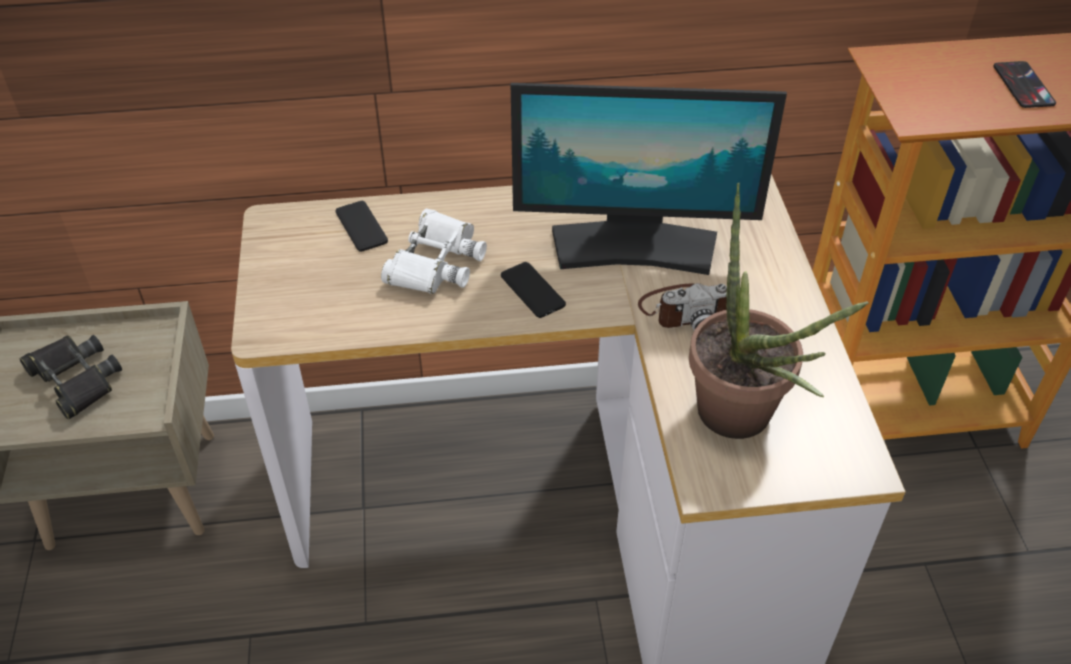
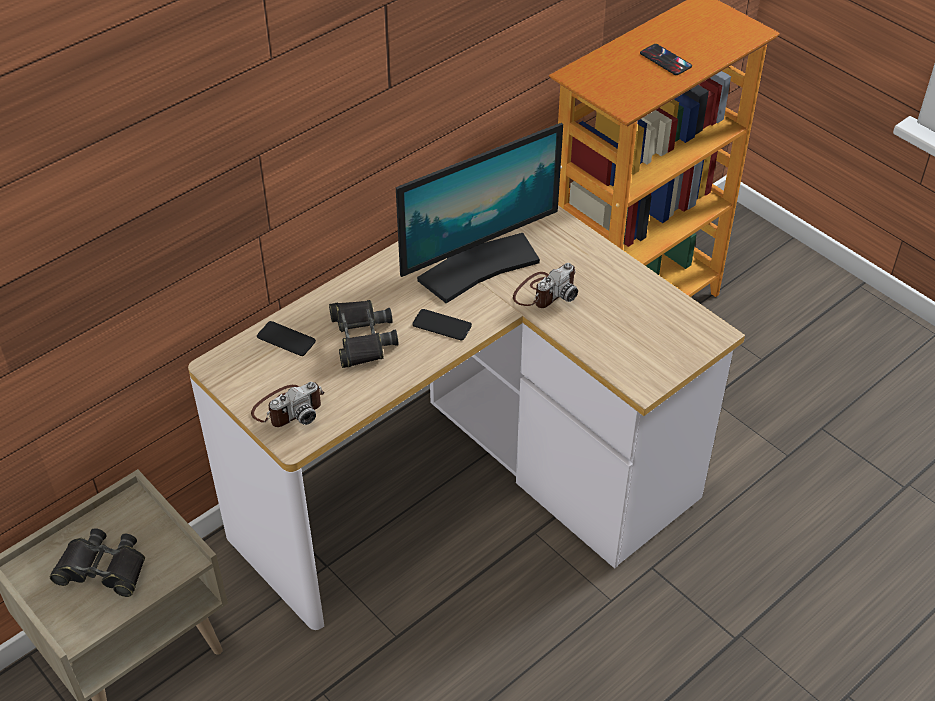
camera: 35 degrees left, 0 degrees up
white binoculars [381,208,487,294] -> black binoculars [329,300,398,368]
potted plant [689,182,869,439] -> none
none -> camera [251,382,324,427]

